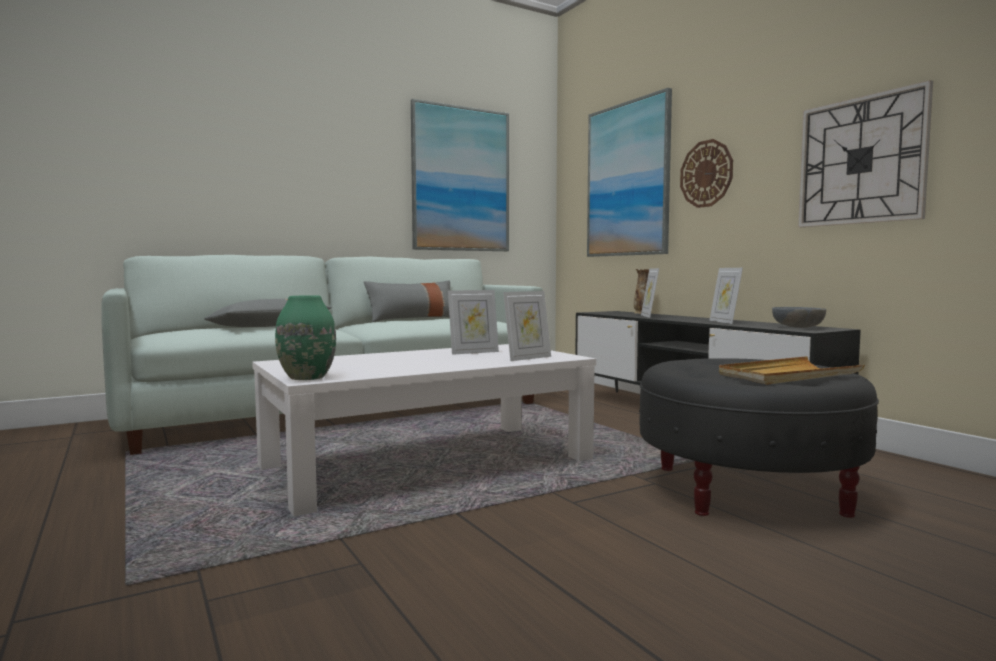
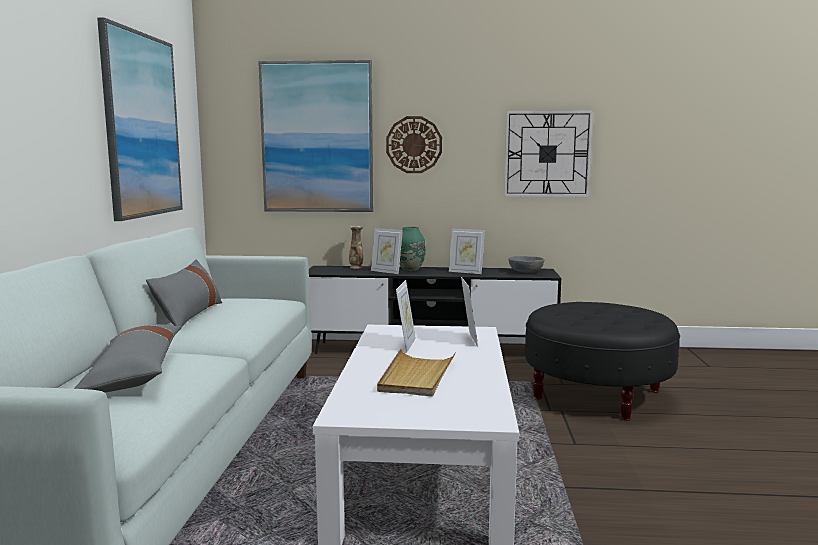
camera: 55 degrees left, 5 degrees up
green vase [275,295,336,380] -> green vase moved to [400,227,426,270]
beige tray [719,356,865,385] -> beige tray moved to [377,349,456,397]

